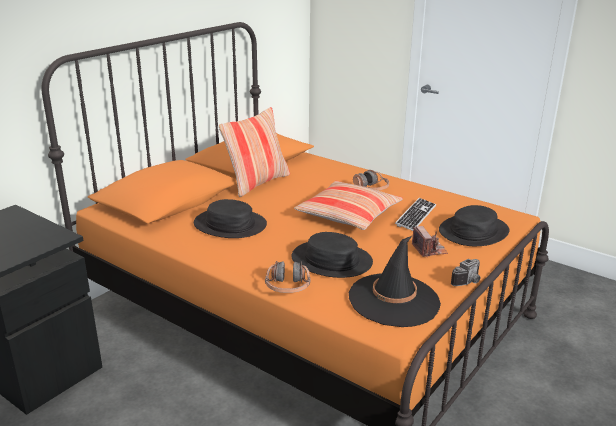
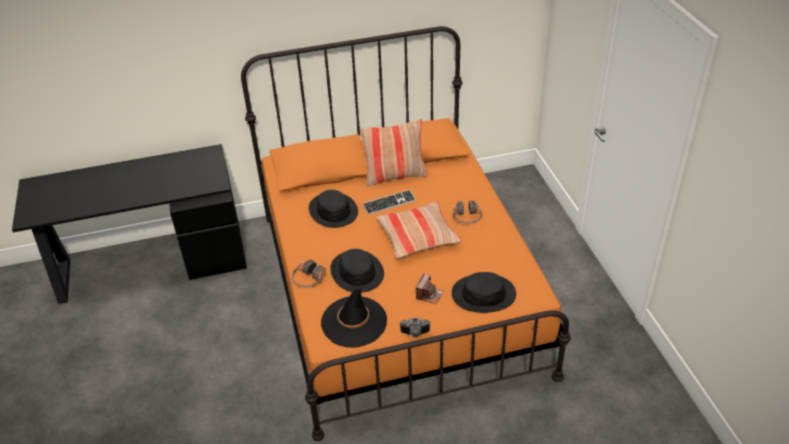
camera: 40 degrees right, 15 degrees up
keyboard [395,198,436,231] -> keyboard moved to [362,190,416,215]

